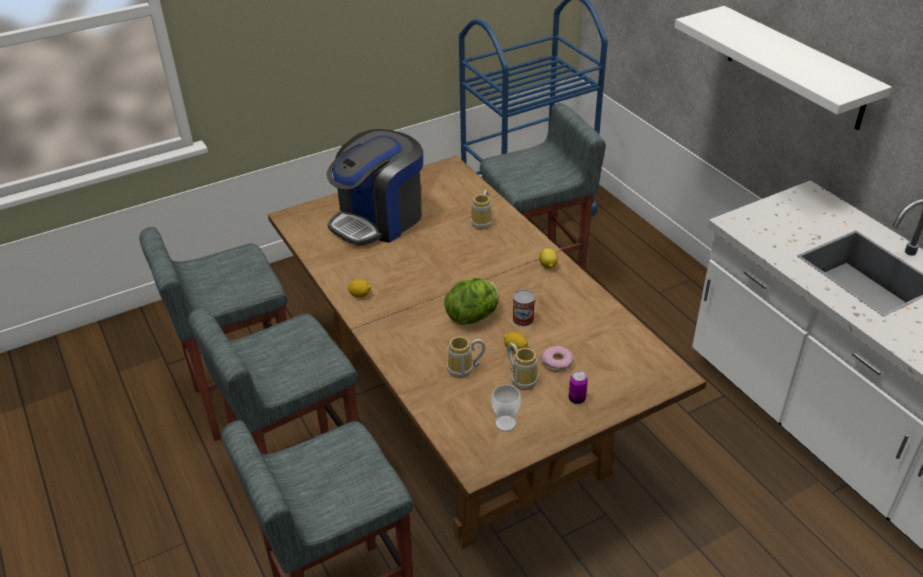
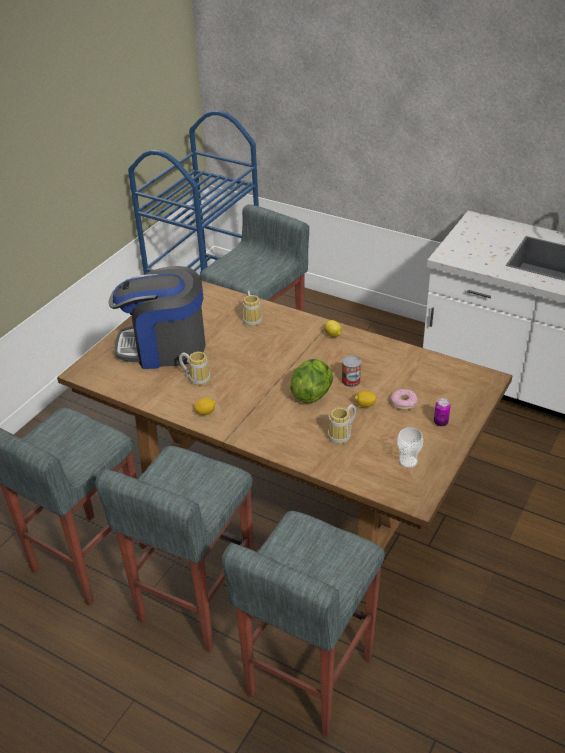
camera: 30 degrees left, 0 degrees up
coffee machine [326,129,423,246] -> coffee machine turned 75 degrees clockwise [109,266,206,369]
mug [507,343,538,390] -> mug moved to [179,352,211,386]
white shelf [675,6,892,130] -> none

